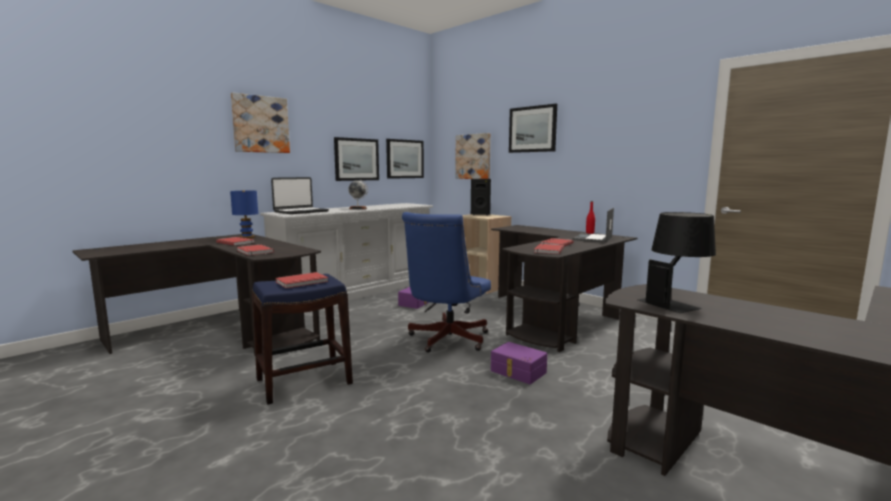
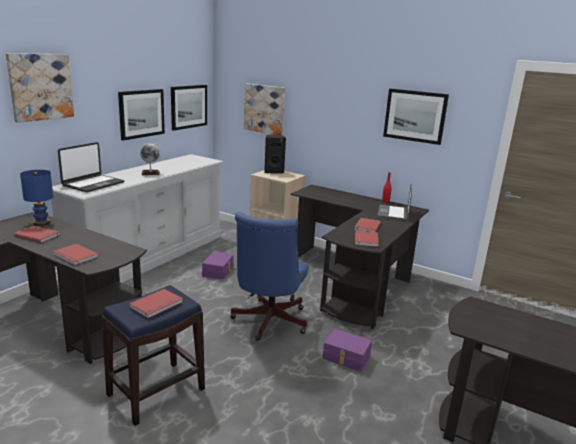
camera: 15 degrees left, 10 degrees up
picture [509,104,557,153] -> picture moved to [383,89,449,145]
black table lamp [638,212,716,313] -> none

